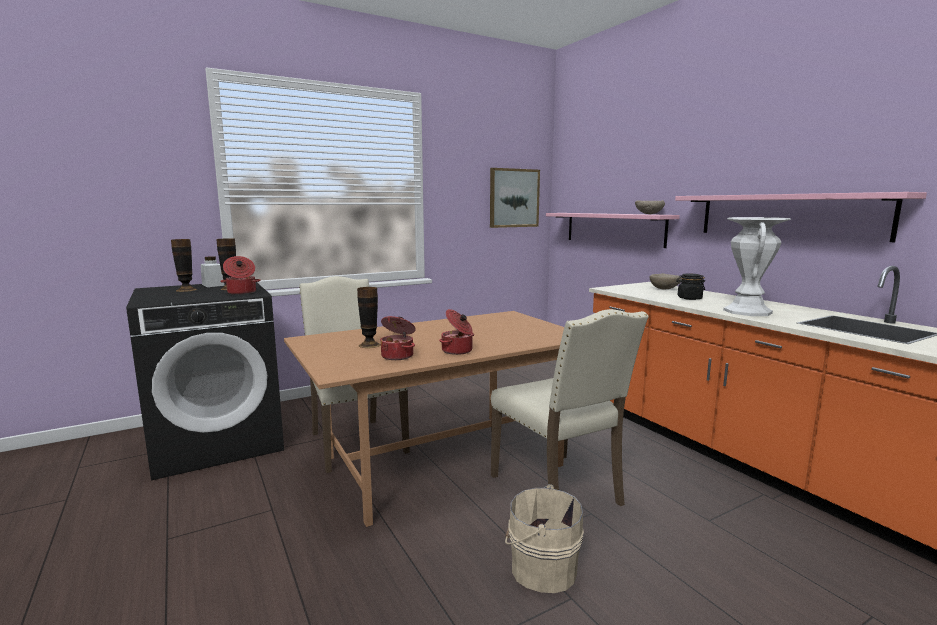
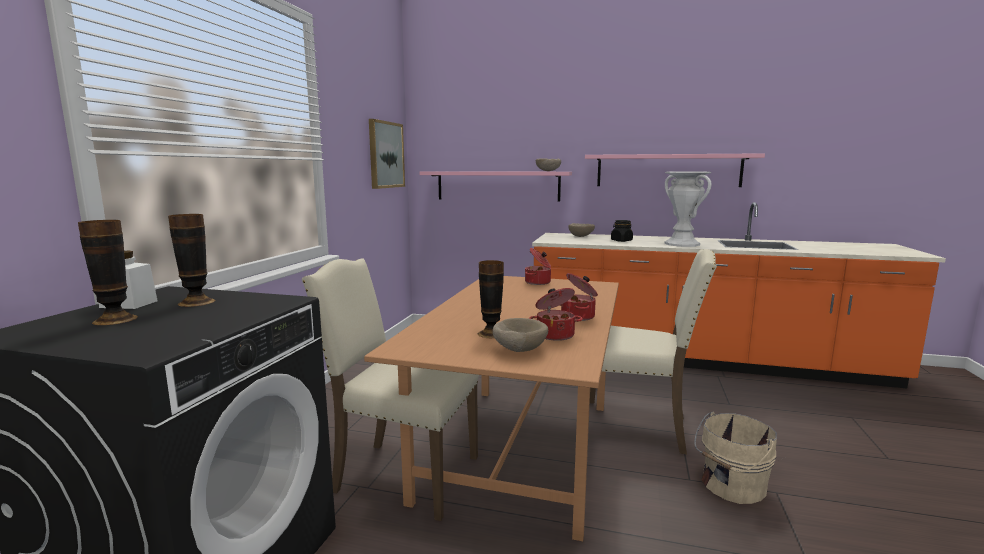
camera: 45 degrees left, 0 degrees up
cooking pot [220,256,261,295] -> cooking pot moved to [525,248,551,285]
none -> beige bowl [493,318,548,352]

